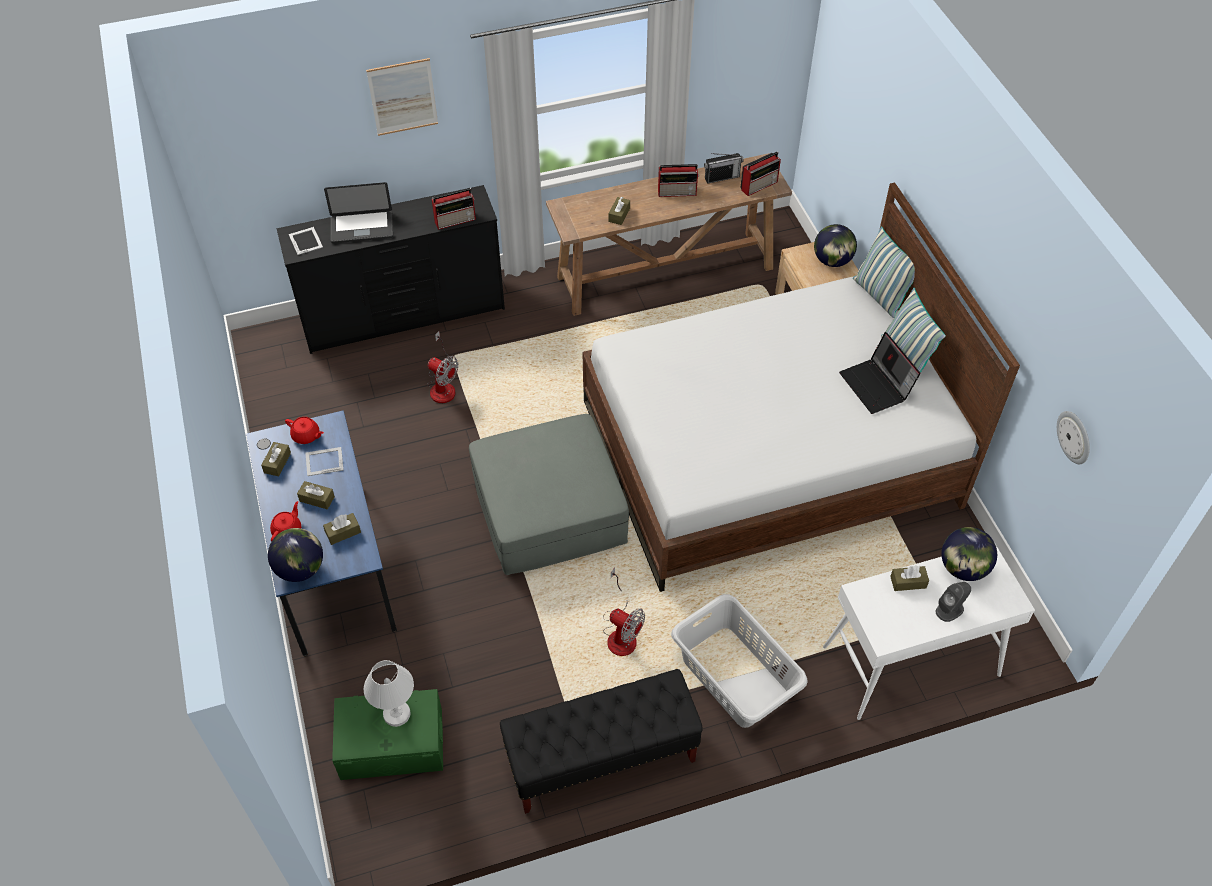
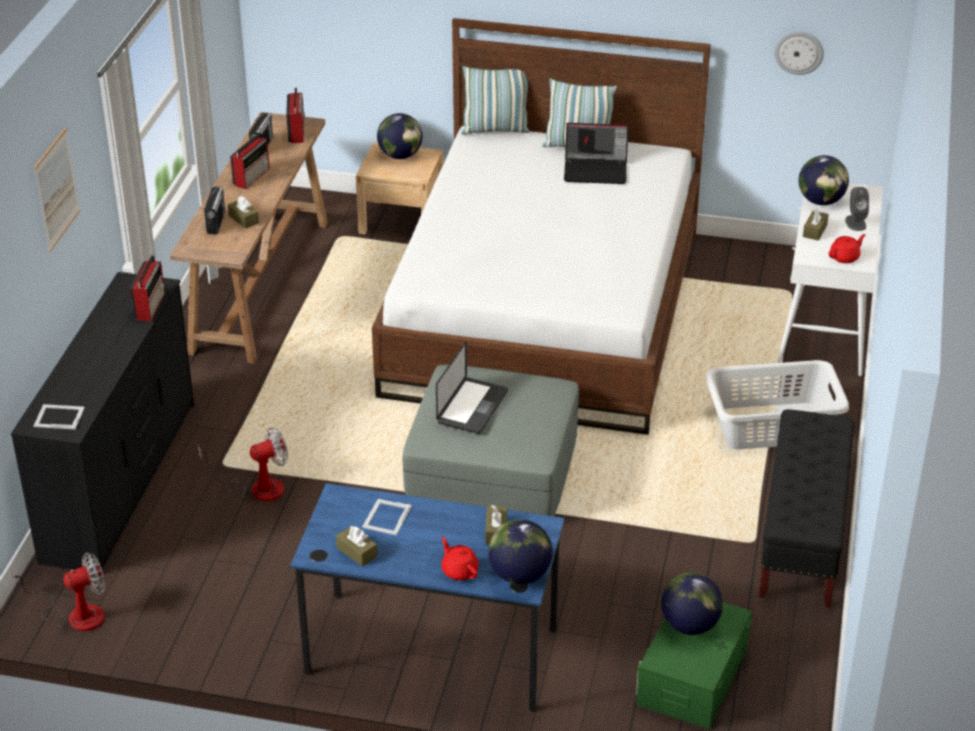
camera: 60 degrees left, 15 degrees down
red teapot [285,417,324,444] -> red teapot moved to [829,234,866,263]
brown tissue box [297,481,335,509] -> none
laptop [324,182,393,243] -> laptop moved to [436,342,508,434]
white table lamp [364,660,414,727] -> globe [661,573,723,635]
fan [603,567,645,656] -> fan moved to [12,552,105,631]
none -> radio [204,187,225,235]

